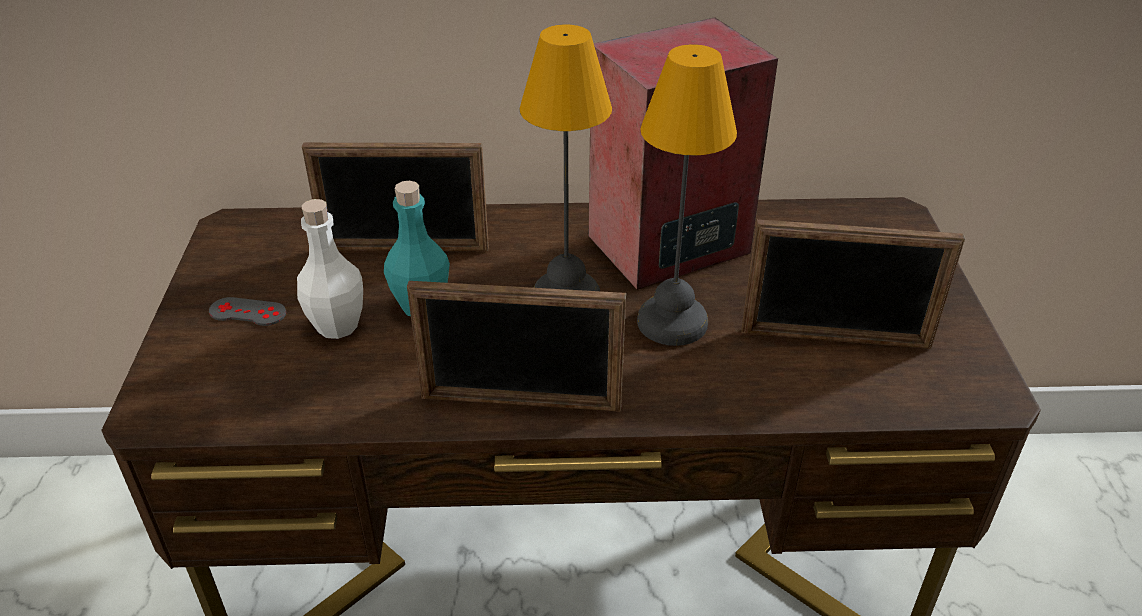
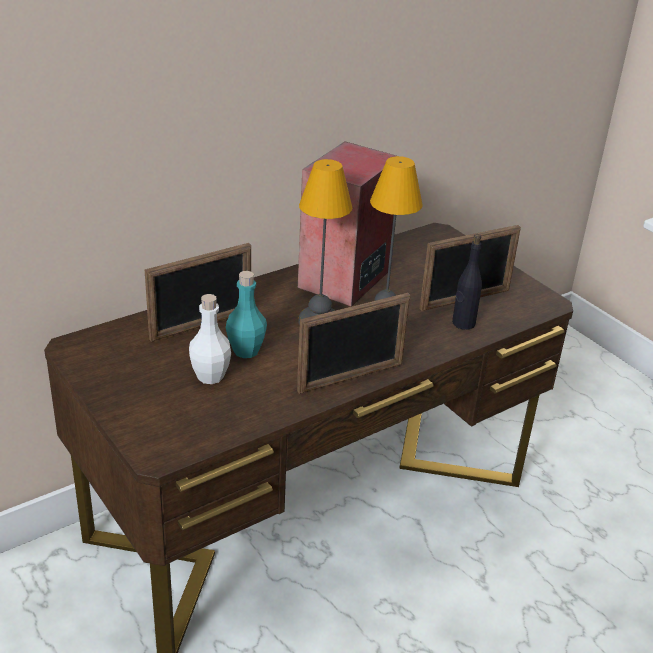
camera: 35 degrees left, 5 degrees down
grey game controller [209,297,286,326] -> none
none -> black bottle [452,234,482,330]

